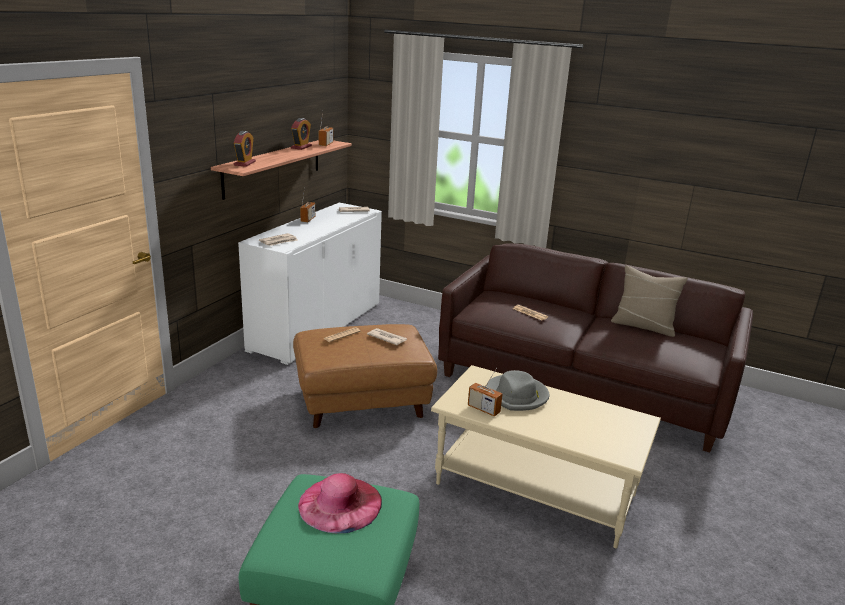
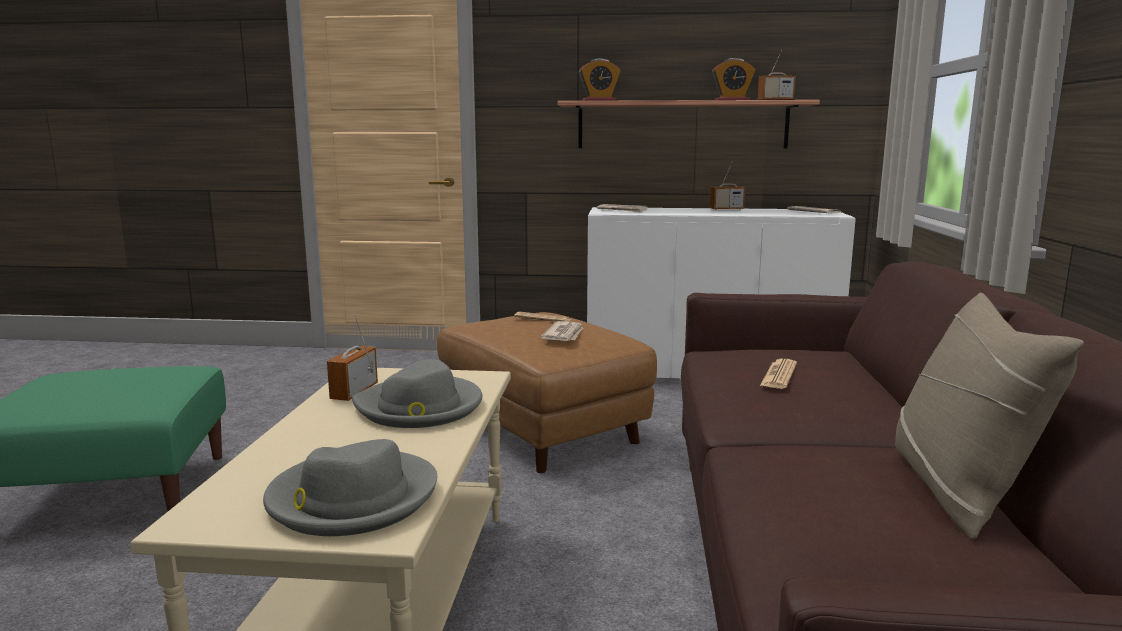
camera: 70 degrees right, 10 degrees down
pink hat [298,473,382,533] -> none
none -> grey hat [263,439,437,536]

